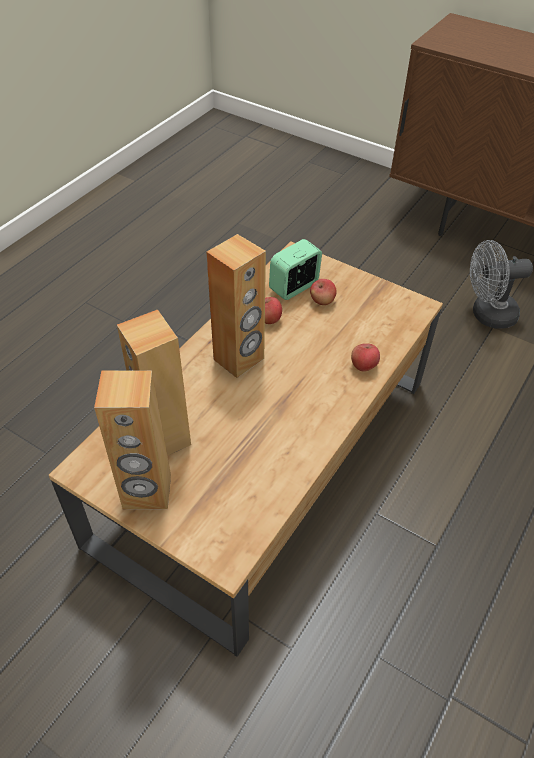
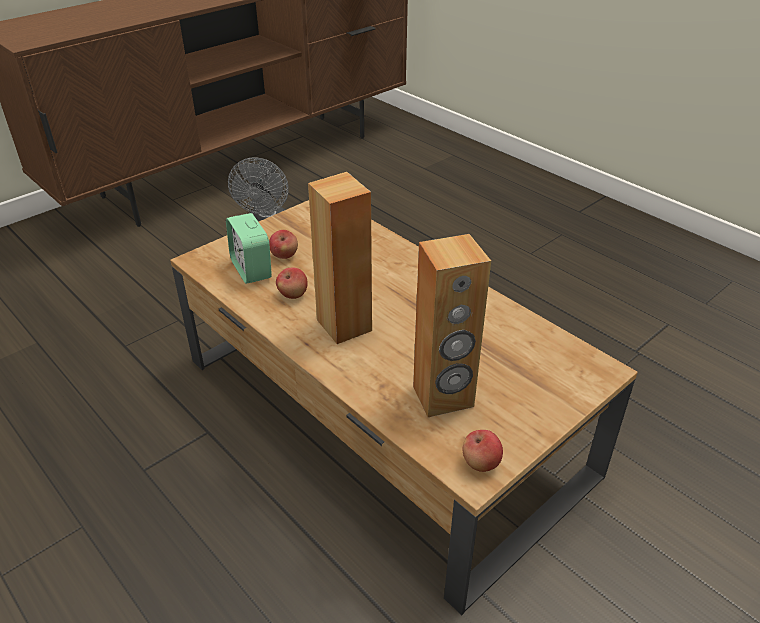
camera: 75 degrees left, 10 degrees down
brown speaker [94,370,171,510] -> none
apple [351,343,380,372] -> apple moved to [463,430,503,472]

